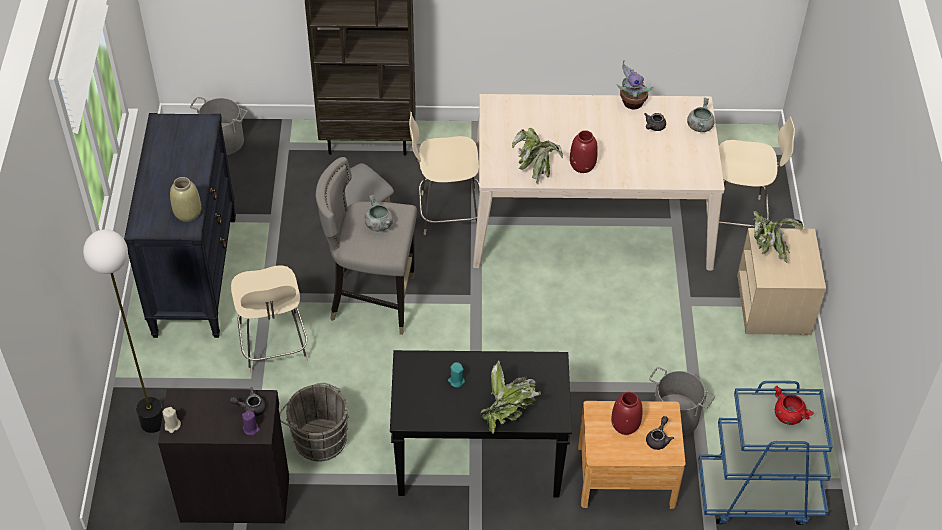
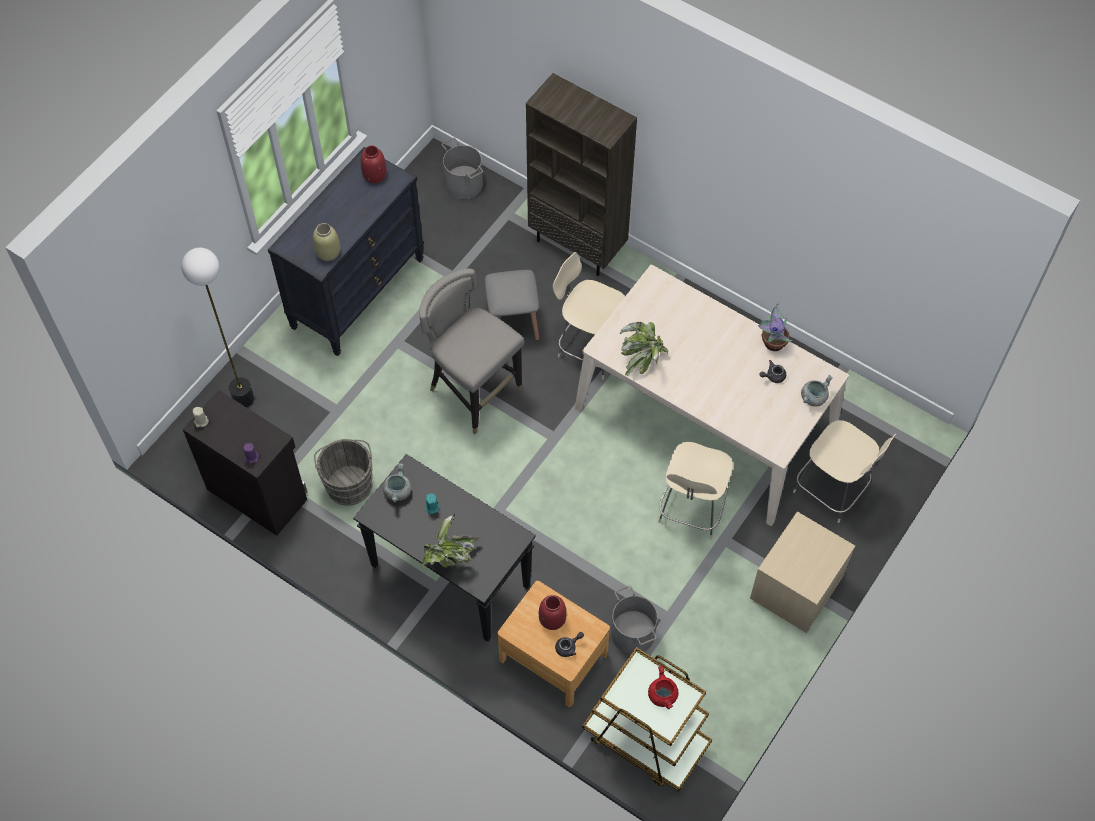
camera: 35 degrees right, 10 degrees up
grey teapot [230,388,266,416] -> none
beige chair [231,265,308,373] -> beige chair moved to [658,442,733,539]
grey cooking pot [365,195,393,231] -> grey cooking pot moved to [383,463,411,502]
red vase [570,130,598,173] -> red vase moved to [360,145,387,184]
blue cart [698,381,833,525] -> brown cart [582,647,712,791]
potted plant [751,211,804,263] -> none

